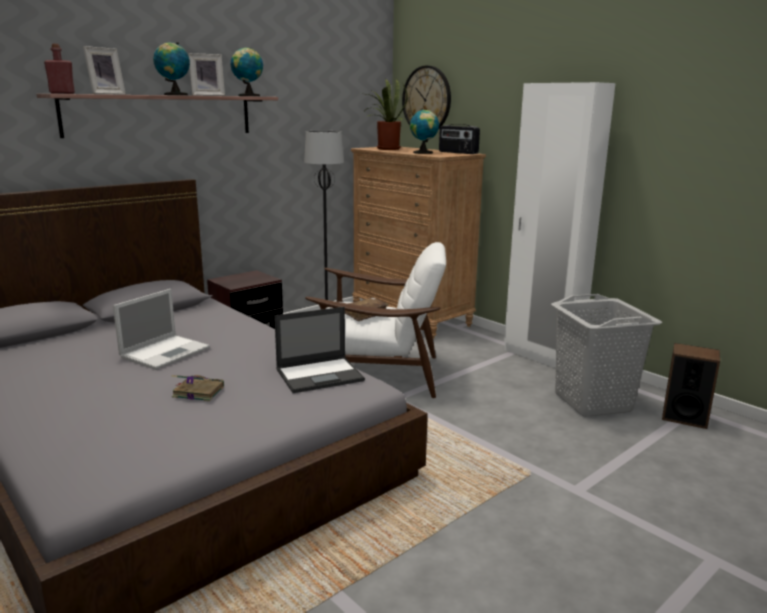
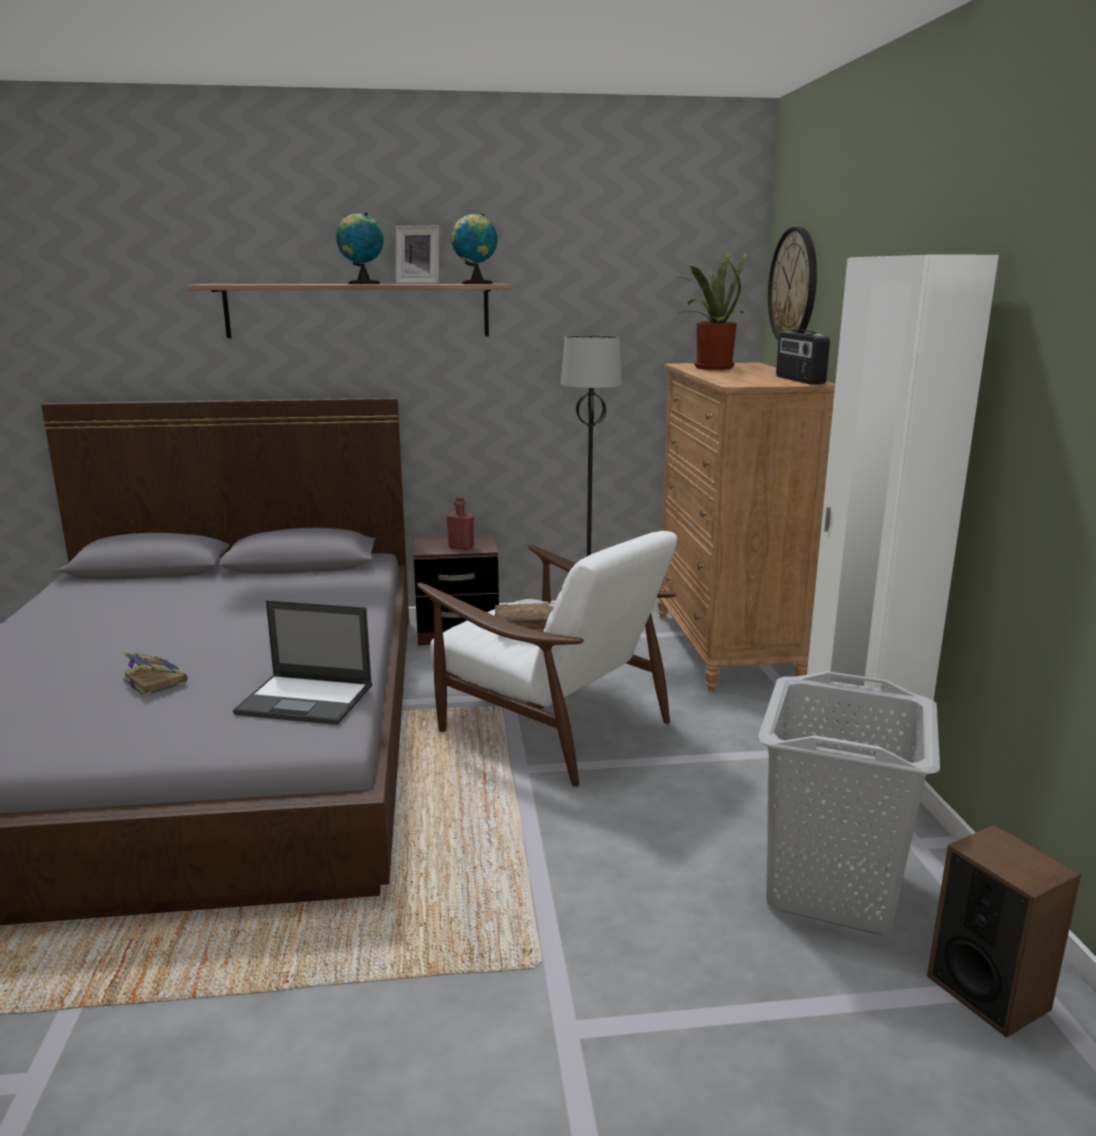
camera: 35 degrees right, 0 degrees up
red bottle [44,44,75,94] -> red bottle moved to [447,497,474,550]
picture frame [83,46,126,94] -> none
laptop [113,289,210,370] -> none
globe [410,109,439,154] -> none

